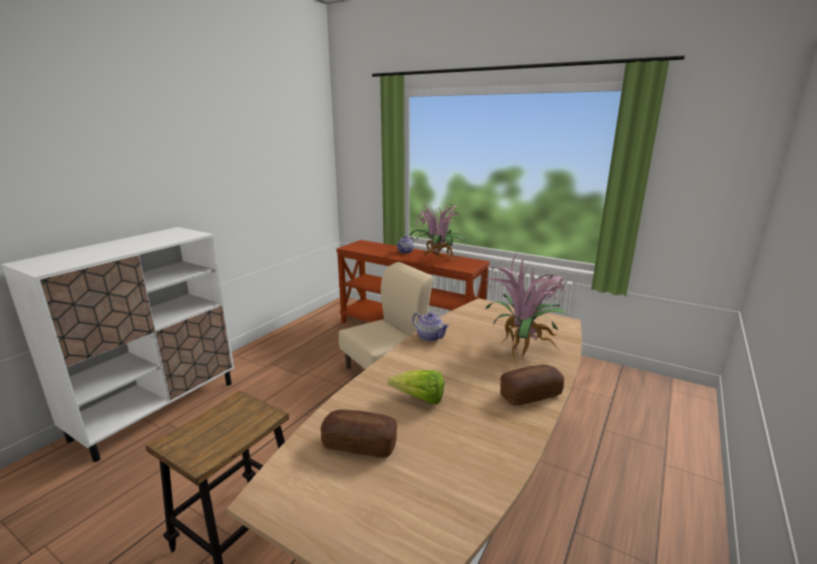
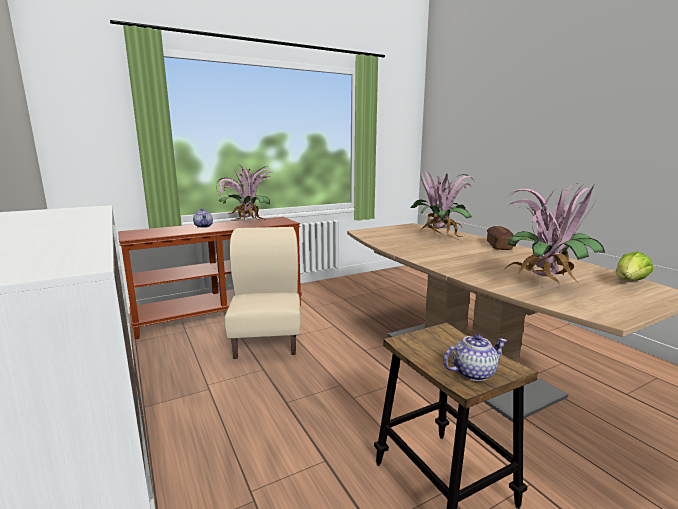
camera: 60 degrees left, 5 degrees down
bread [320,410,397,458] -> potted plant [503,183,605,286]
lettuce [388,370,444,404] -> lettuce moved to [615,251,653,281]
teapot [412,313,449,341] -> teapot moved to [443,334,507,381]

